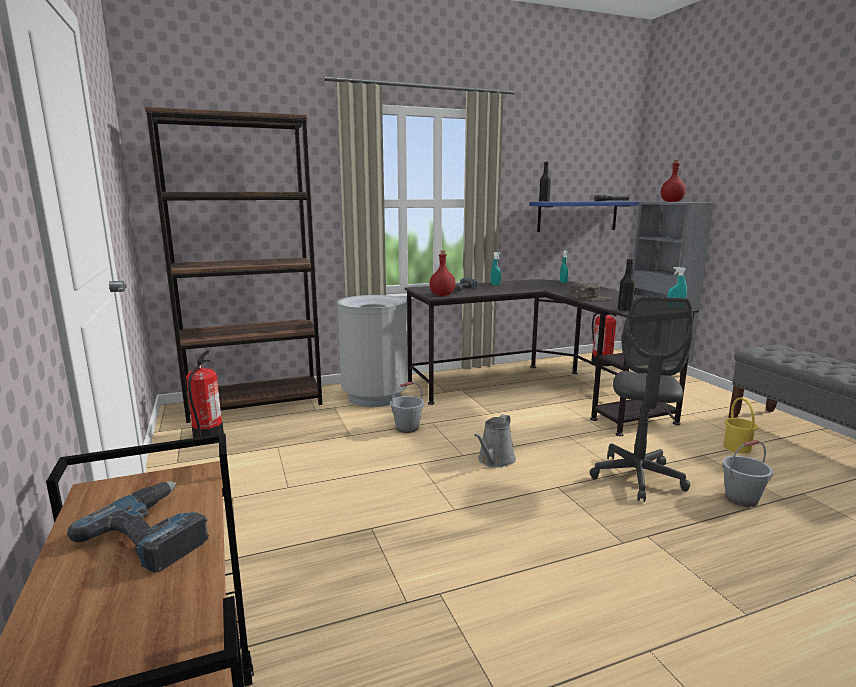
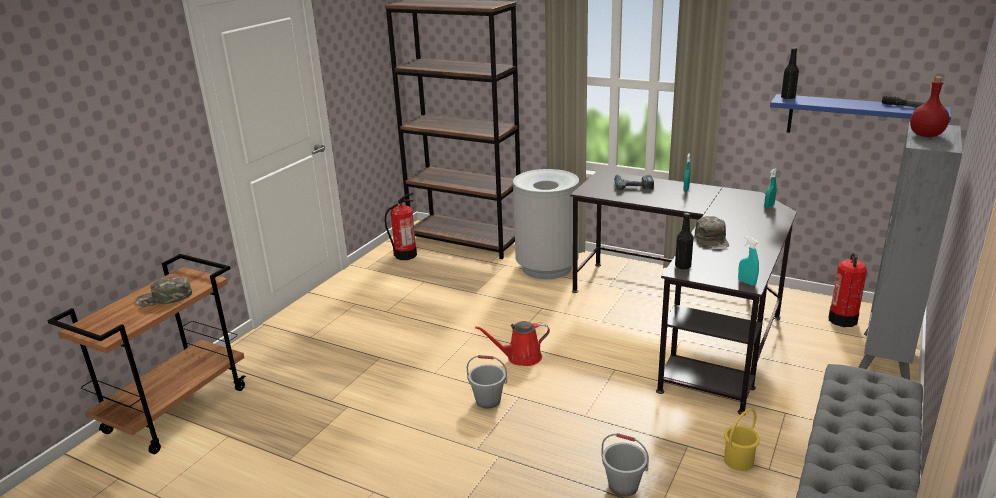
camera: 50 degrees right, 10 degrees up
power drill [67,481,210,573] -> green cap [135,276,192,307]
grey bucket [390,381,424,433] -> grey bucket moved to [467,355,507,409]
red bottle [429,251,456,296] -> none
grey watering can [474,414,516,468] -> red watering can [475,321,550,366]
grey office chair [590,296,693,502] -> none

